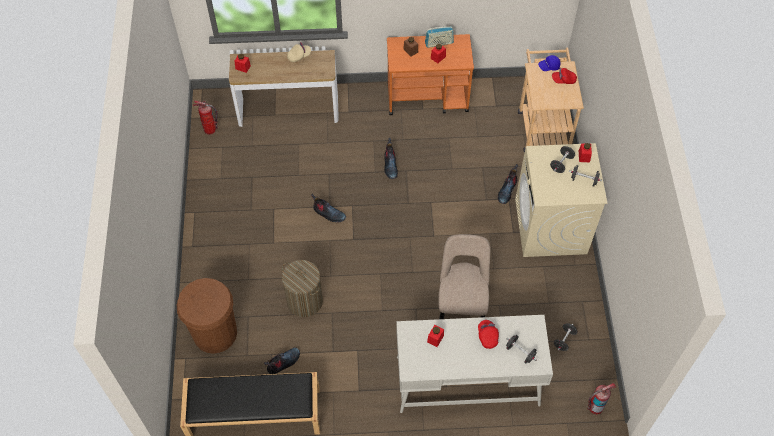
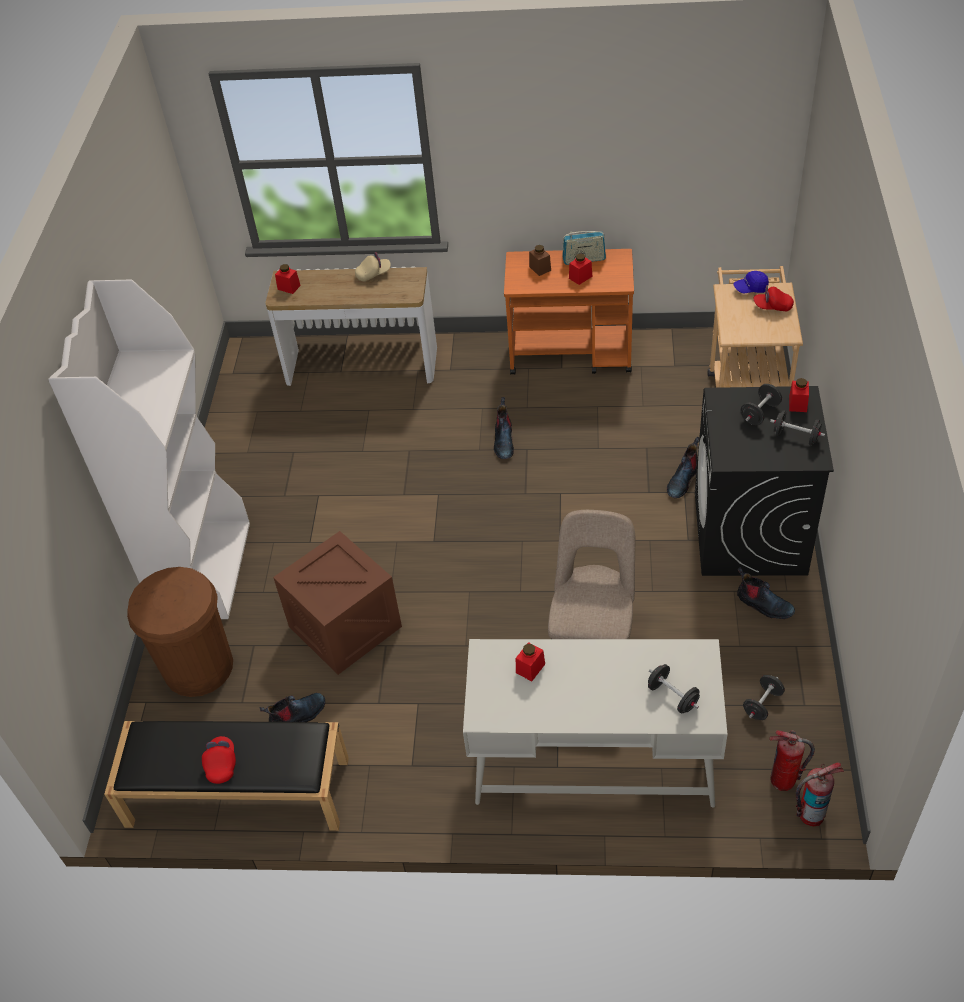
camera: 10 degrees right, 10 degrees down
fire extinguisher [193,101,218,135] -> fire extinguisher moved to [769,730,815,791]
laundry basket [282,260,323,317] -> crate [273,531,402,675]
boot [311,193,346,222] -> boot moved to [737,567,795,619]
red cap [478,320,499,349] -> red cap moved to [202,736,236,784]
beige washing machine [515,143,608,257] -> black washing machine [695,386,834,576]
none -> white bookcase [48,279,250,619]

